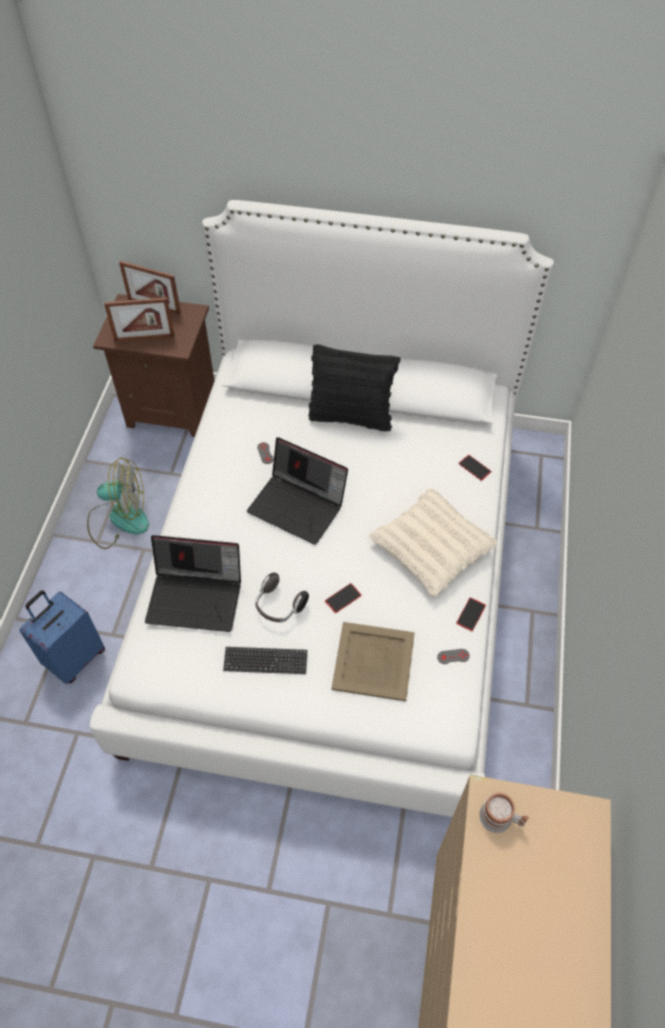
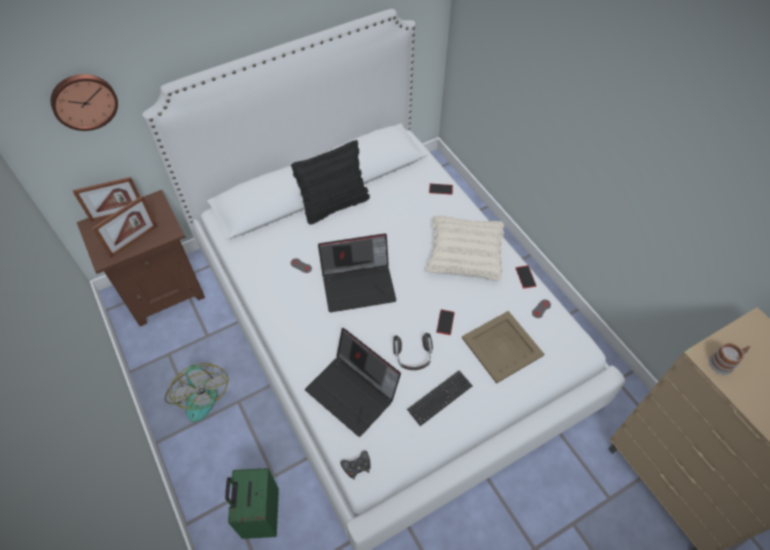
camera: 40 degrees left, 0 degrees up
blue suitcase [20,590,105,684] -> green suitcase [225,468,279,539]
fan [87,457,149,549] -> fan turned 105 degrees clockwise [165,363,228,422]
laptop [145,535,241,632] -> laptop turned 75 degrees clockwise [305,328,401,437]
none -> wall clock [51,74,118,131]
none -> black game controller [340,450,371,480]

